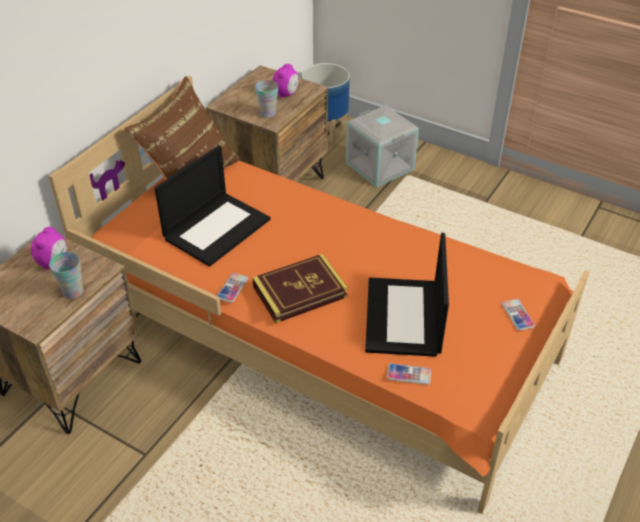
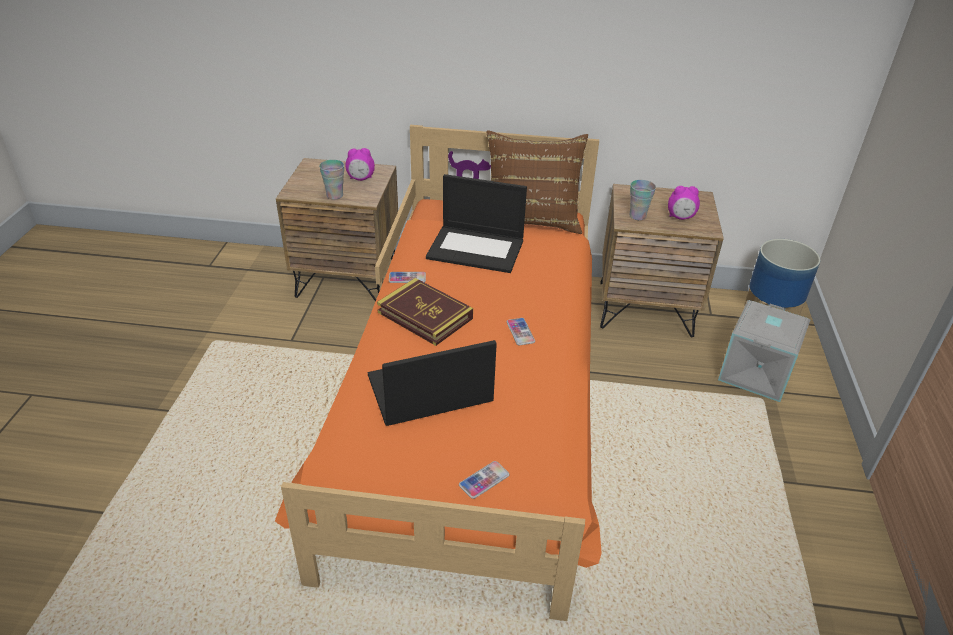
camera: 65 degrees right, 5 degrees down
phone [387,363,431,385] -> phone moved to [506,318,535,345]

